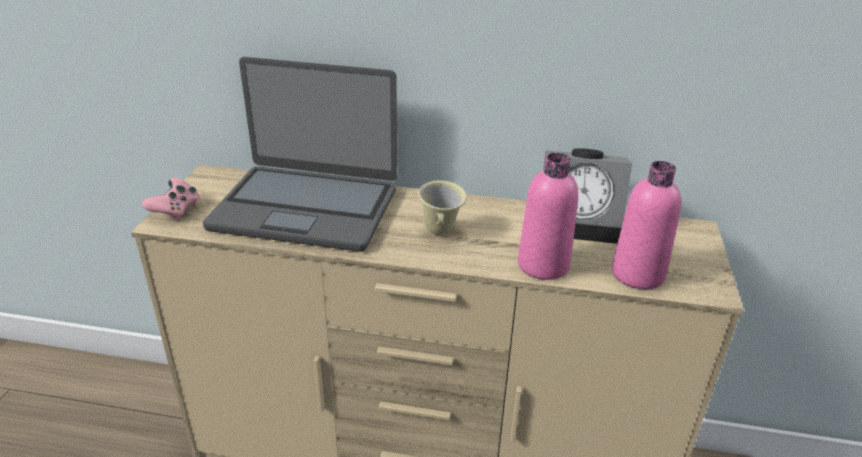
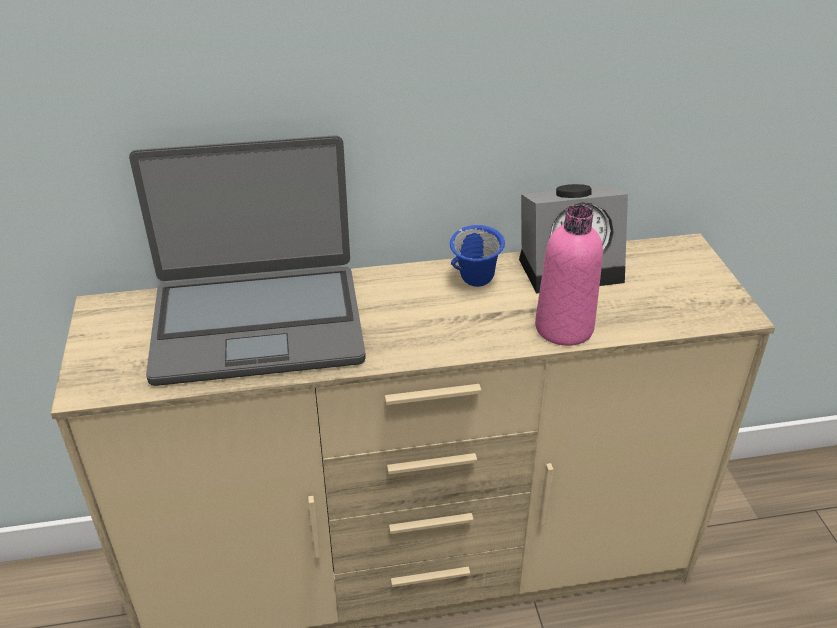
camera: 20 degrees left, 5 degrees up
pink game controller [141,178,200,221] -> none
beige mug [418,180,467,235] -> none
pink bottle [612,161,681,289] -> none
none -> blue mug [450,225,505,287]

